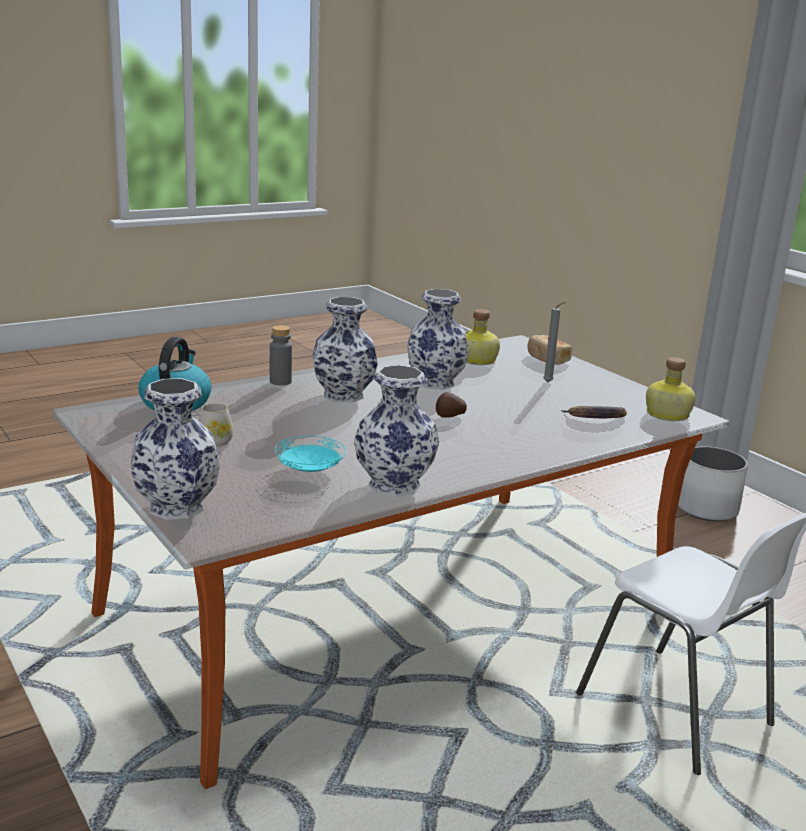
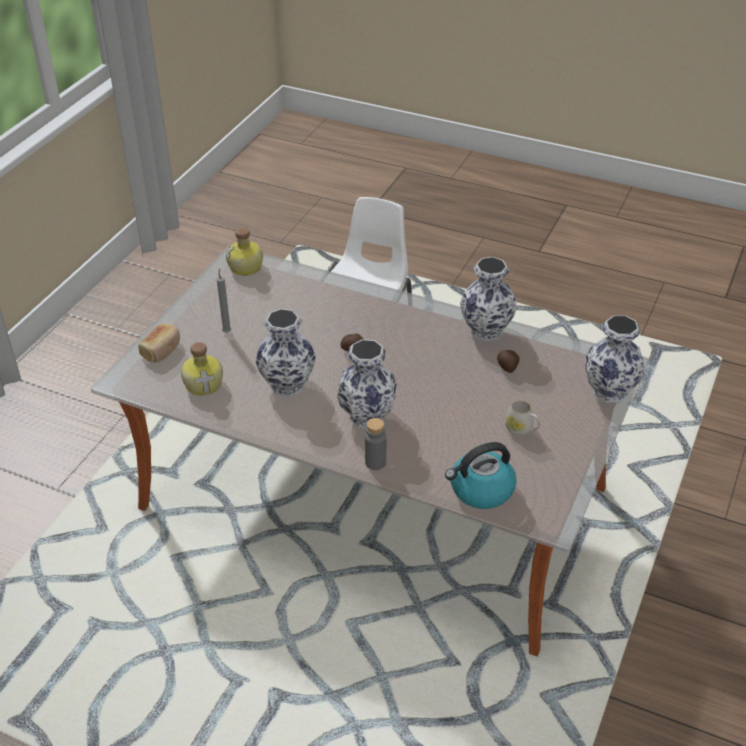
camera: 120 degrees left, 20 degrees up
turquoise plate [275,436,346,472] -> potato [497,350,519,373]
banana [561,406,627,418] -> none
white planter [678,447,748,522] -> none

